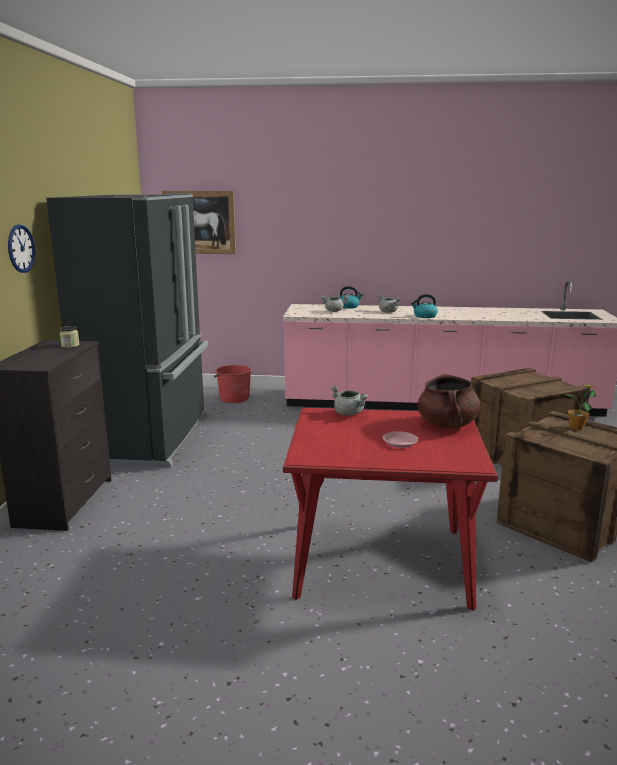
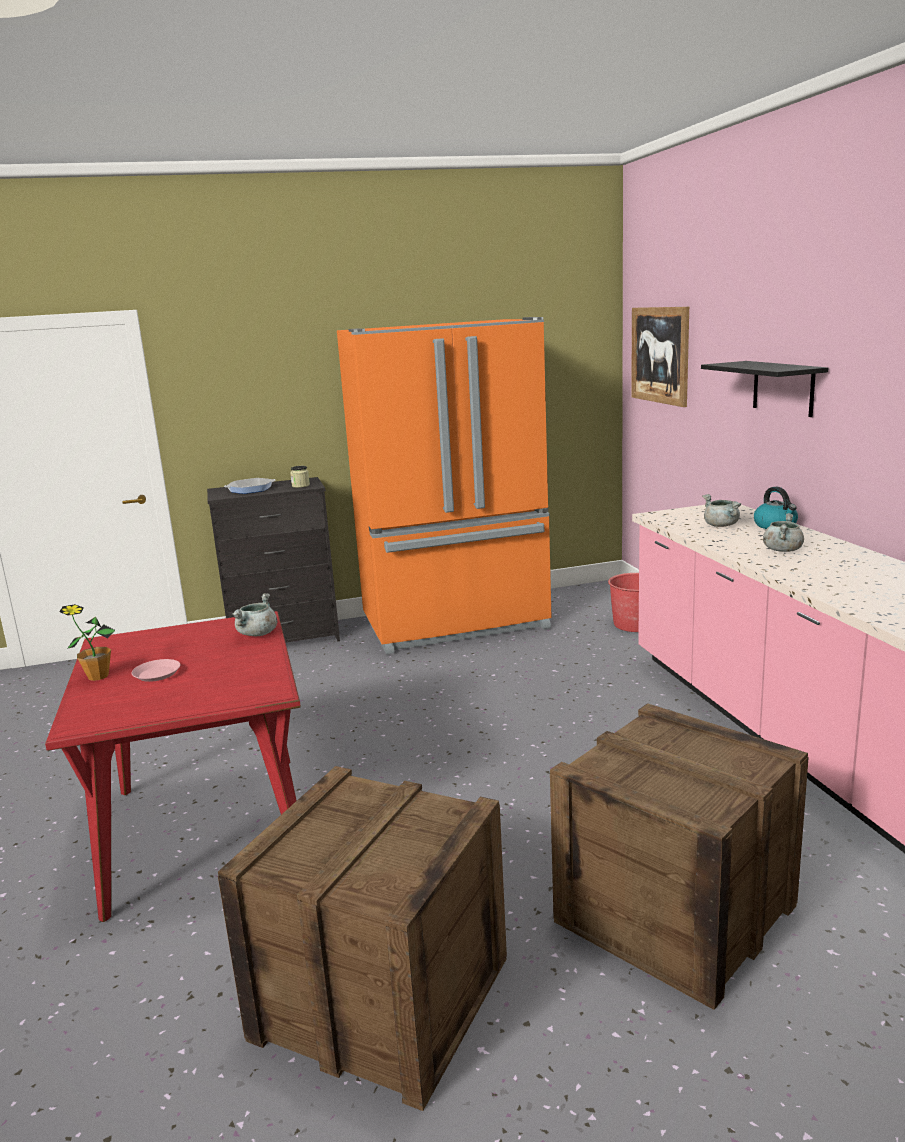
camera: 70 degrees right, 0 degrees up
wall clock [8,224,35,273] -> none
black fridge [46,193,208,467] -> orange fridge [337,317,552,654]
kettle [411,294,438,318] -> none
brown cooking pot [417,374,480,428] -> none
potted plant [565,384,597,430] -> potted plant moved to [59,604,115,681]
none -> frying pan [224,478,275,494]
none -> black shelf [701,361,828,417]

